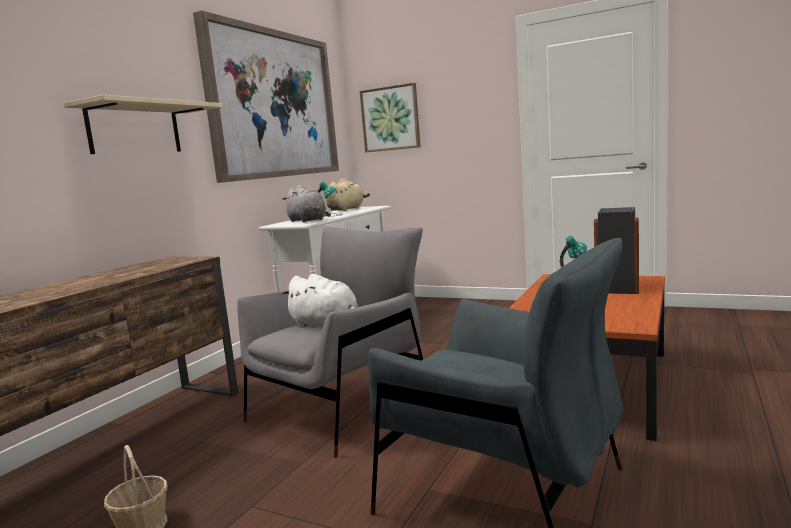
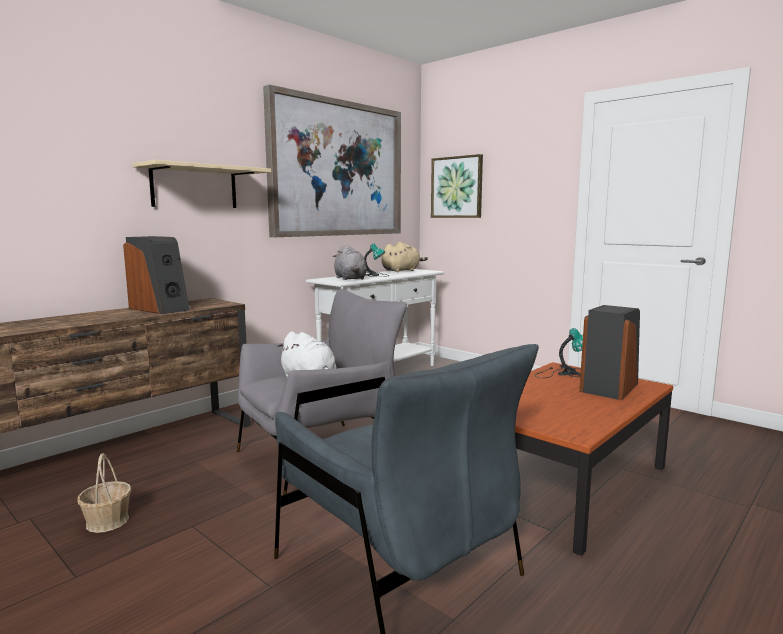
camera: 15 degrees right, 0 degrees up
none -> speaker [123,236,190,314]

